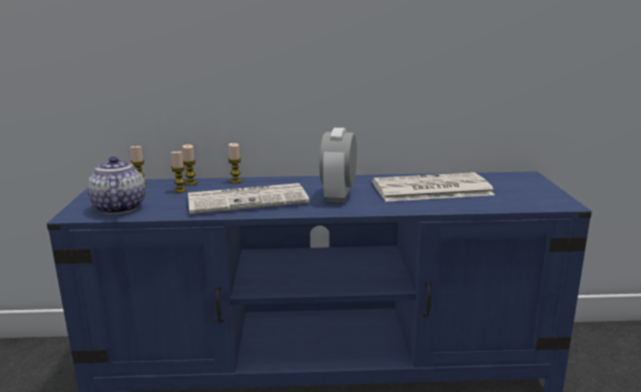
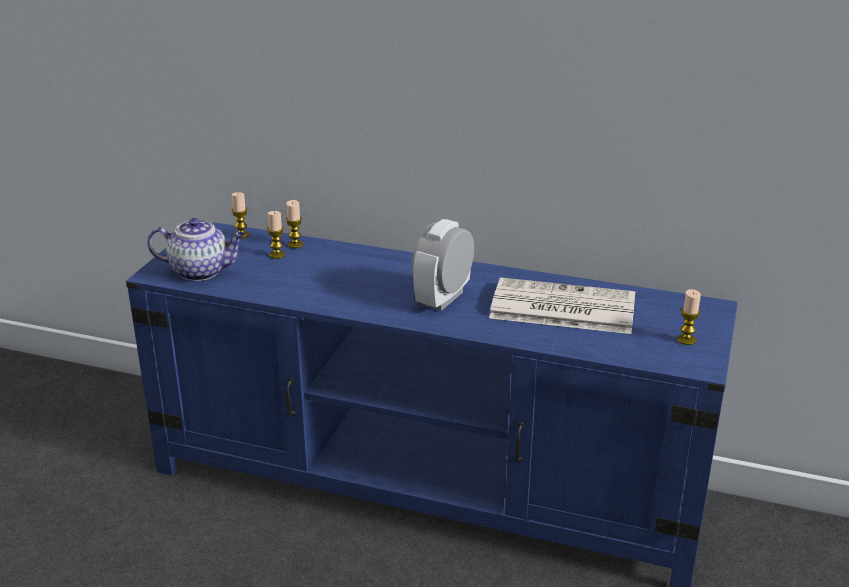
camera: 20 degrees right, 10 degrees up
teapot [87,156,146,214] -> teapot turned 90 degrees clockwise [147,218,246,281]
newspaper [188,183,309,214] -> none
candle [228,143,242,184] -> candle moved to [677,289,701,345]

